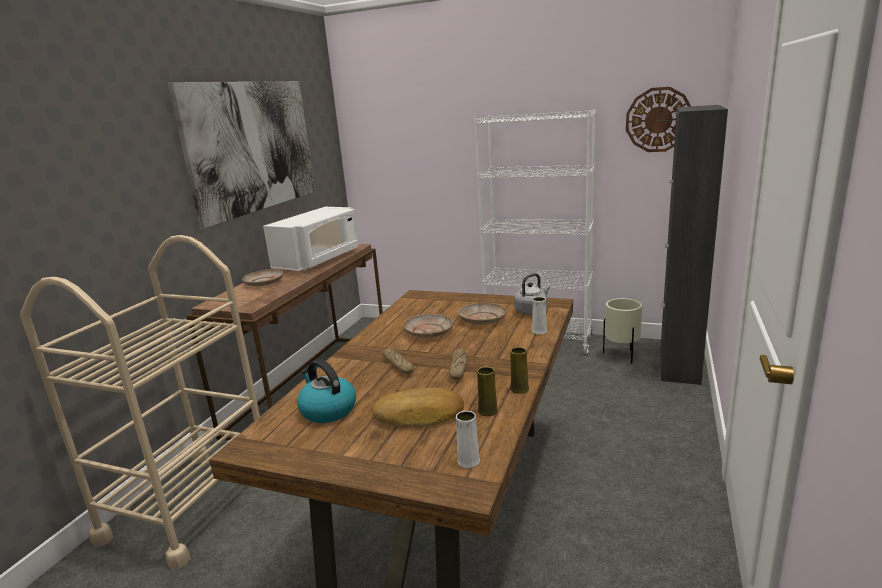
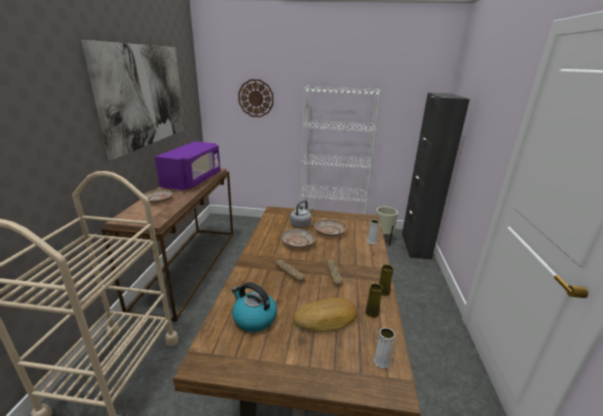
camera: 15 degrees left, 5 degrees up
white microwave [263,207,359,271] -> purple microwave [155,141,220,191]
grey kettle [514,273,550,315] -> grey kettle moved to [290,200,313,228]
wall clock [626,87,691,152] -> wall clock moved to [238,79,274,117]

